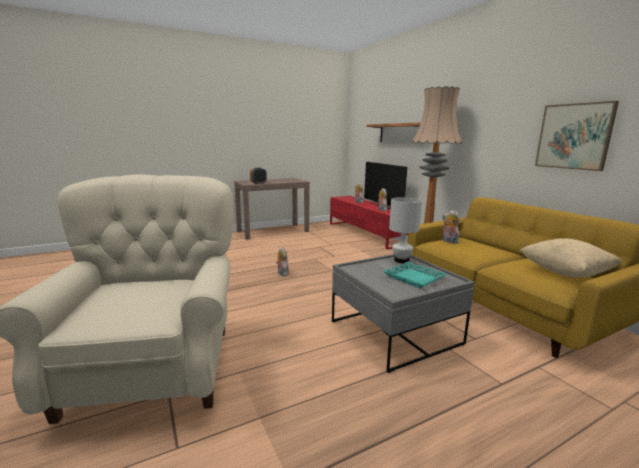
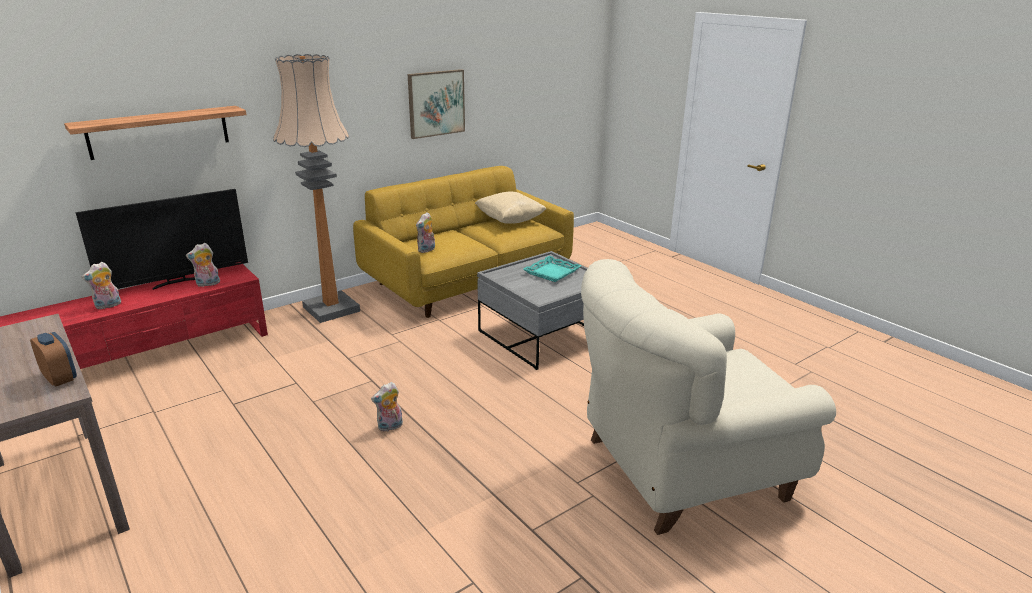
camera: 100 degrees left, 10 degrees up
white table lamp [389,197,422,263] -> none

